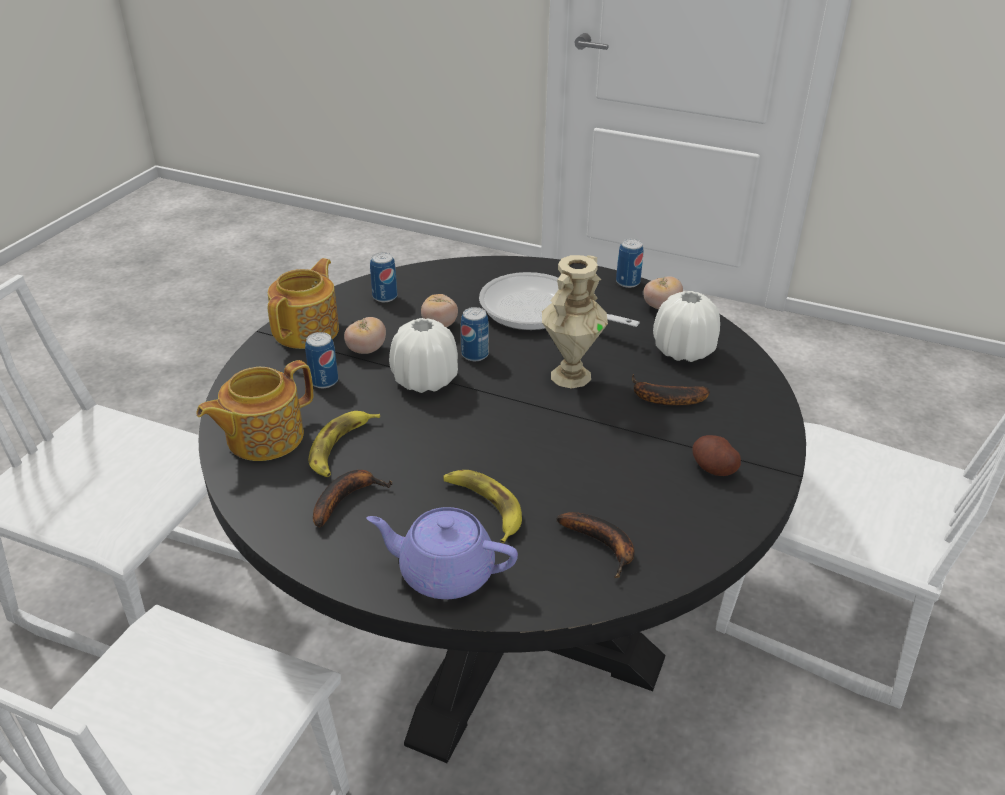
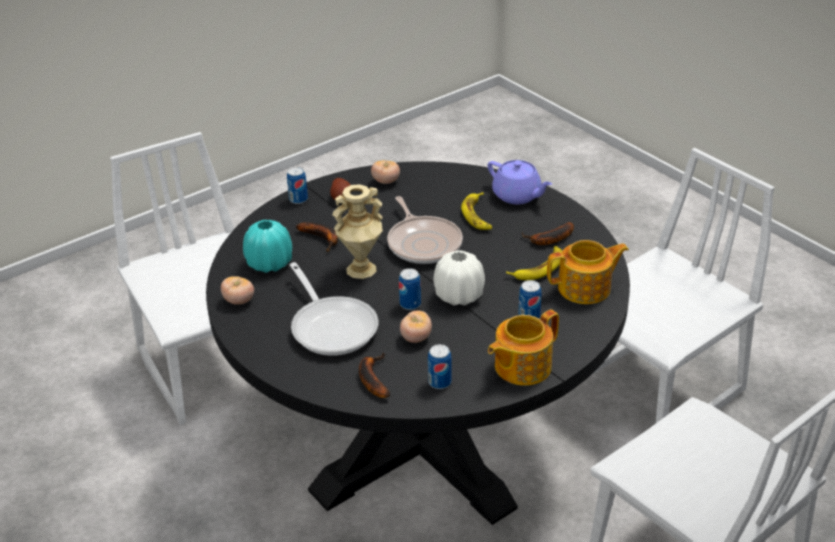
camera: 150 degrees left, 0 degrees up
tomato [344,317,386,354] -> tomato moved to [371,160,400,184]
banana [556,512,634,578] -> banana moved to [359,353,390,398]
can [616,239,643,288] -> can moved to [287,167,308,204]
white vase [653,291,720,362] -> turquoise vase [243,220,292,273]
none -> frying pan [387,196,463,264]

